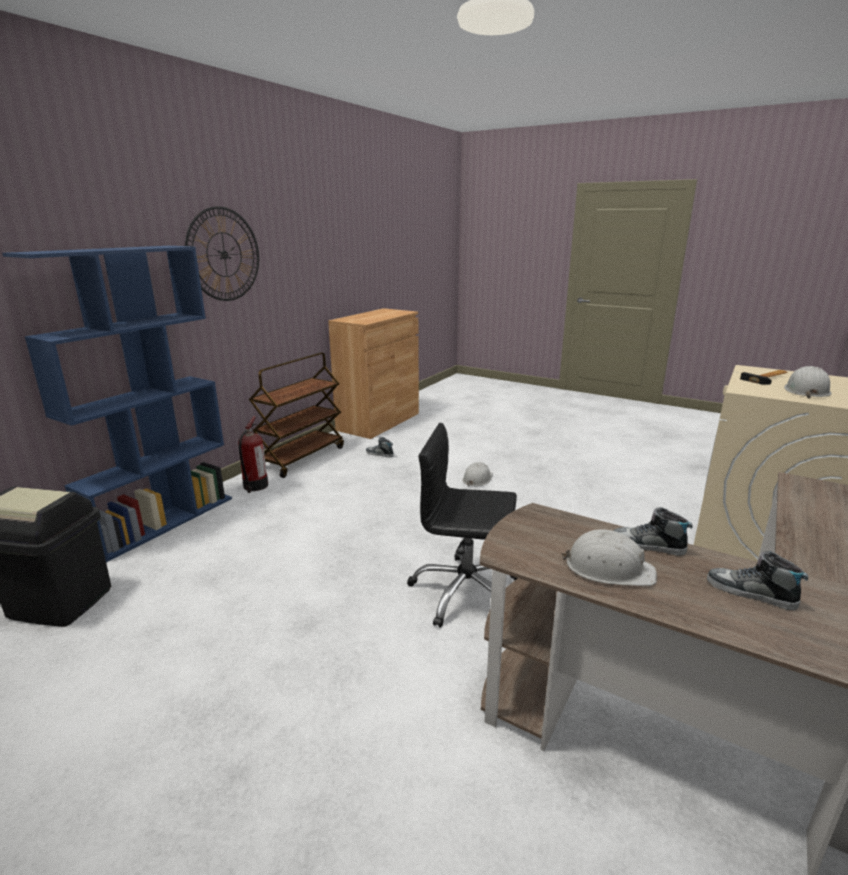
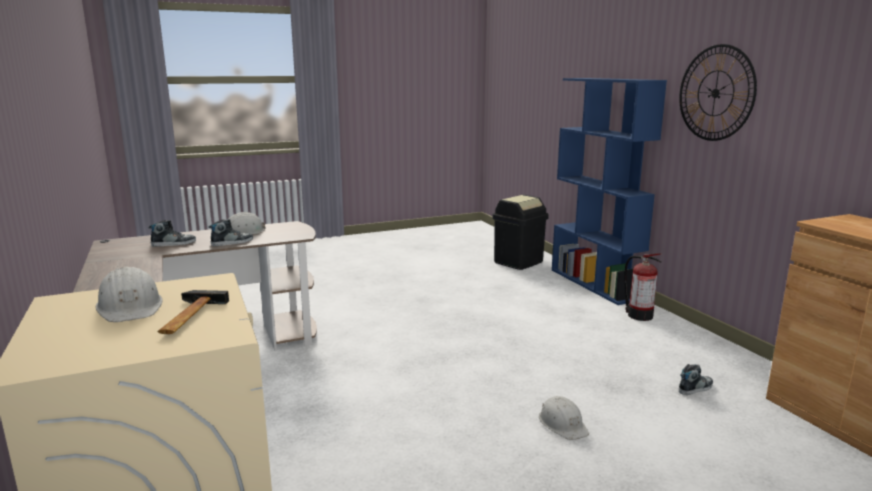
camera: 125 degrees right, 5 degrees down
brown cart [249,352,344,478] -> none
black office chair [407,423,518,628] -> none

